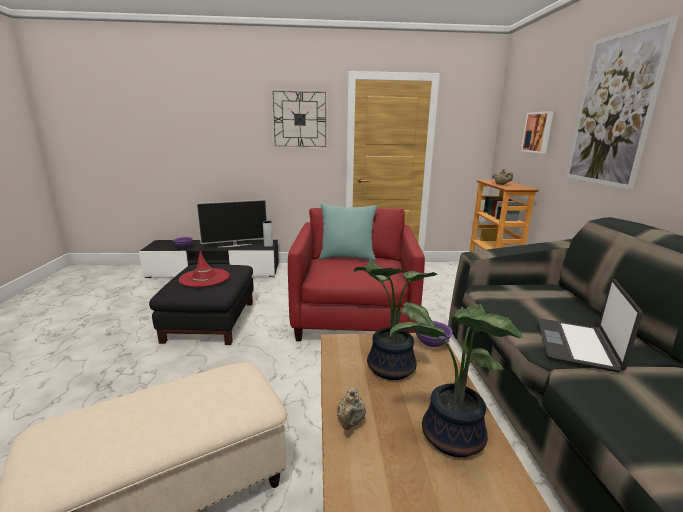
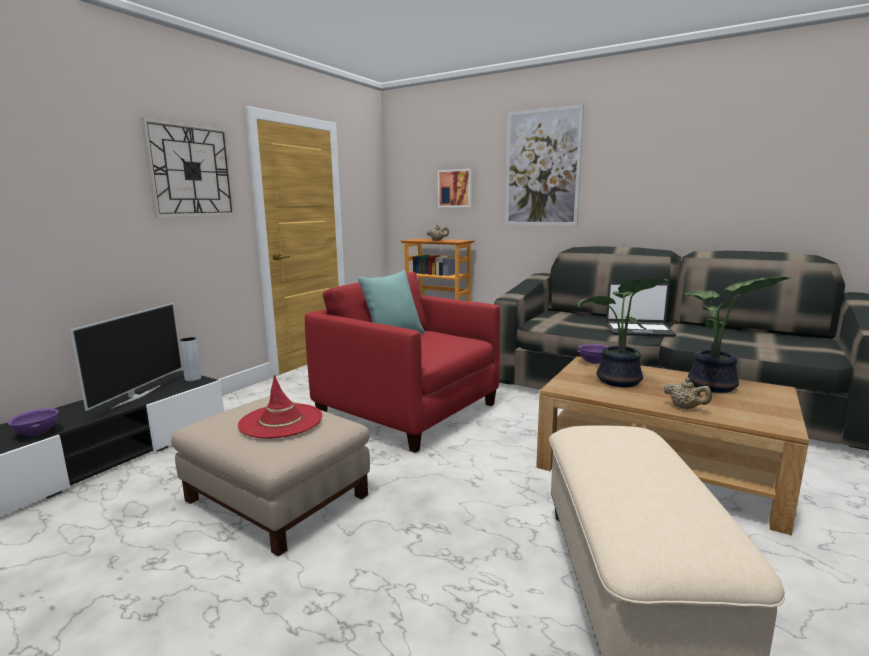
camera: 55 degrees left, 5 degrees down
black ottoman [149,264,254,345] -> beige ottoman [171,396,370,557]
laptop [538,278,643,372] -> laptop turned 45 degrees counterclockwise [606,282,677,337]

